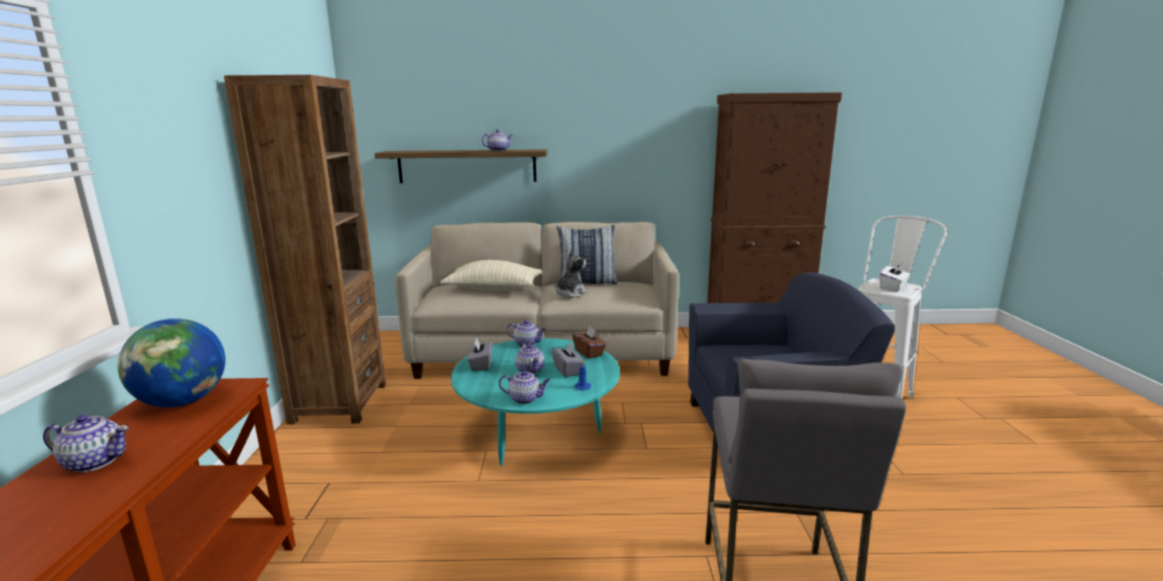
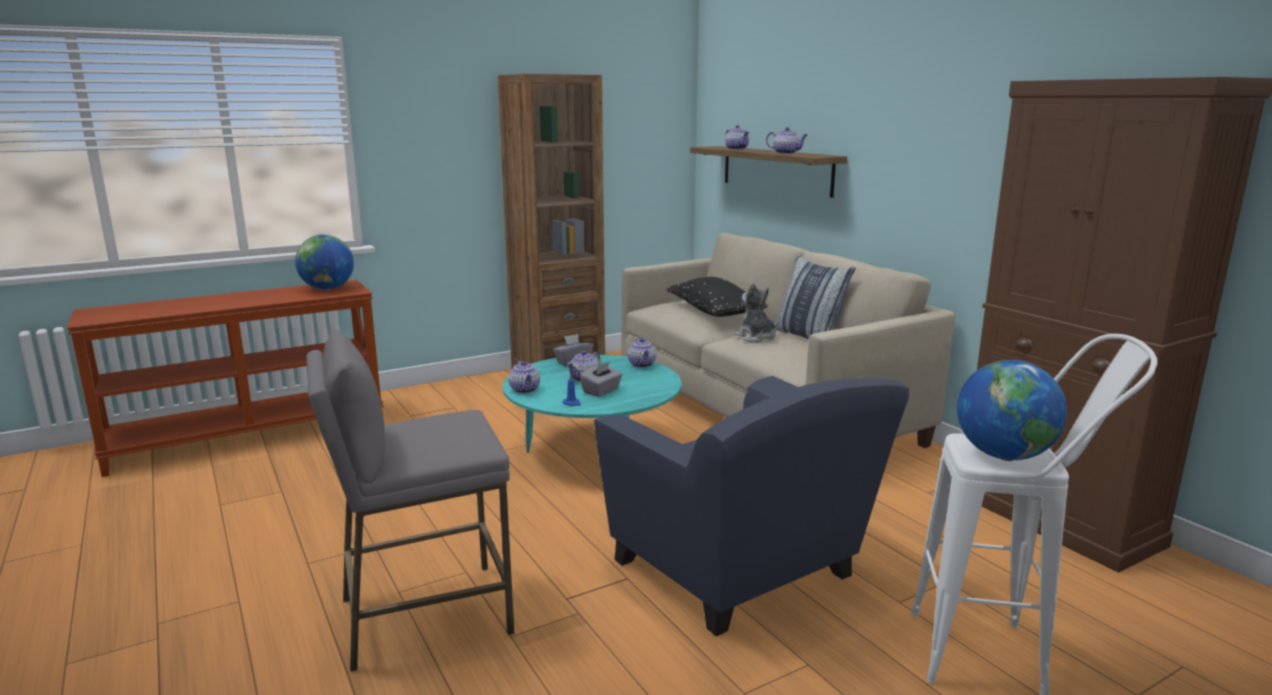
camera: 60 degrees right, 0 degrees up
teapot [43,415,129,472] -> teapot moved to [725,125,749,150]
beige pillow [440,260,542,291] -> black pillow [666,277,768,317]
plush toy [554,250,588,298] -> plush toy turned 135 degrees counterclockwise [735,283,778,342]
brown tissue box [572,326,606,359] -> none
white tissue box [879,263,910,292] -> globe [957,360,1067,460]

